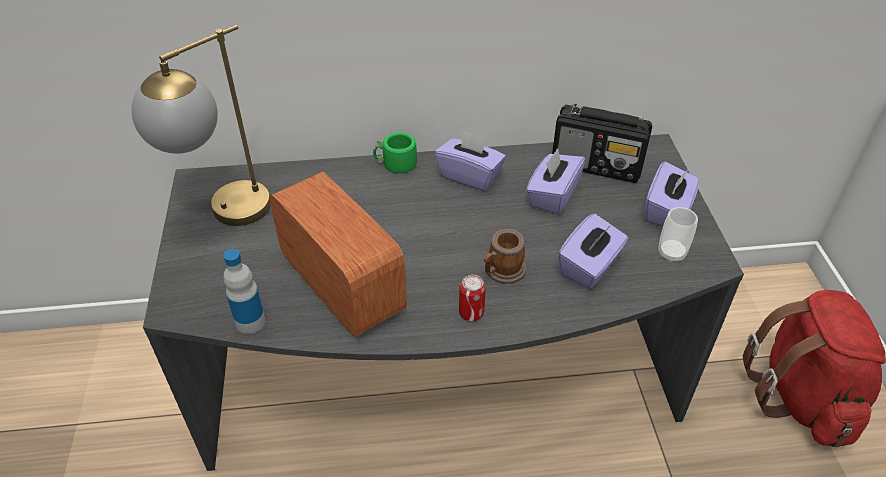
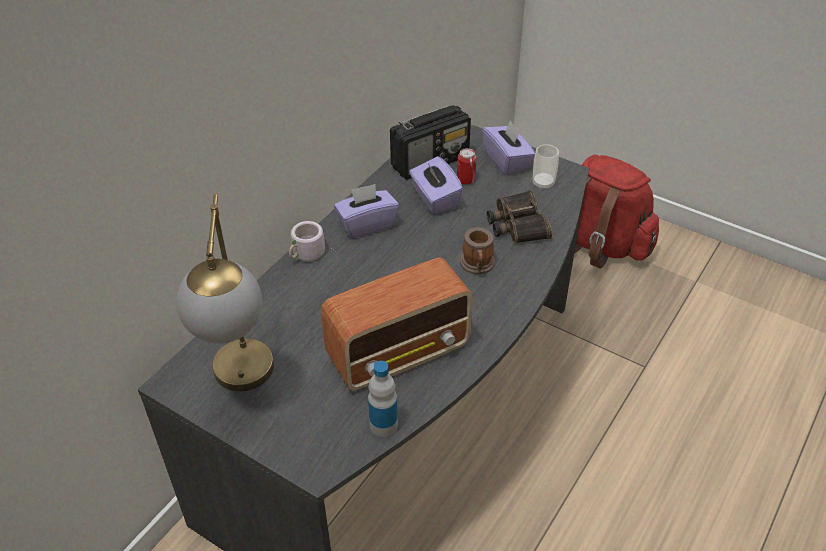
camera: 50 degrees left, 0 degrees up
radio [269,172,407,336] -> radio turned 150 degrees clockwise [321,258,473,391]
green mug [373,132,417,174] -> grey mug [289,221,335,261]
can [459,275,486,321] -> can moved to [457,148,476,185]
purple tissue box [558,214,628,289] -> binoculars [487,190,552,243]

